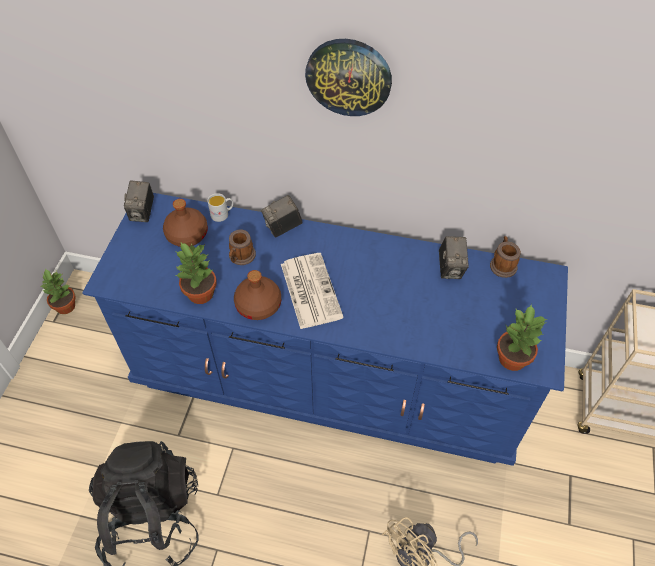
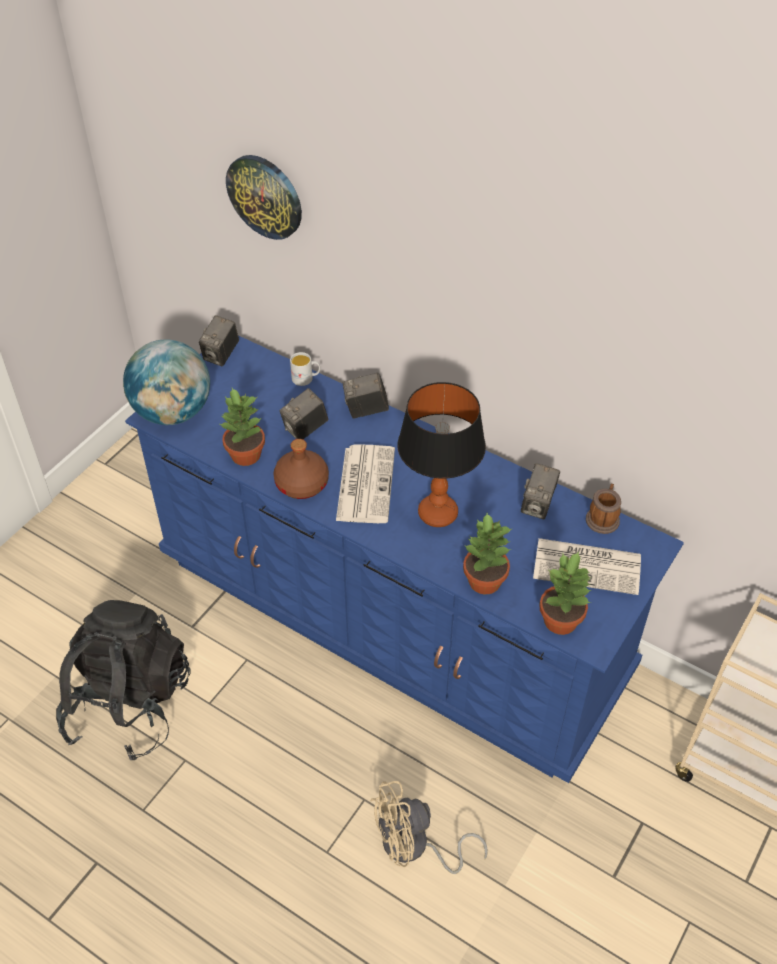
camera: 20 degrees right, 5 degrees down
potted plant [40,269,76,314] -> potted plant moved to [463,513,511,595]
brown bottle [163,199,208,247] -> none
mug [229,229,256,265] -> camera [280,388,328,439]
wall clock [305,39,392,116] -> wall clock moved to [226,155,302,240]
none -> globe [123,339,210,425]
none -> table lamp [397,382,486,527]
none -> newspaper [533,538,641,595]

